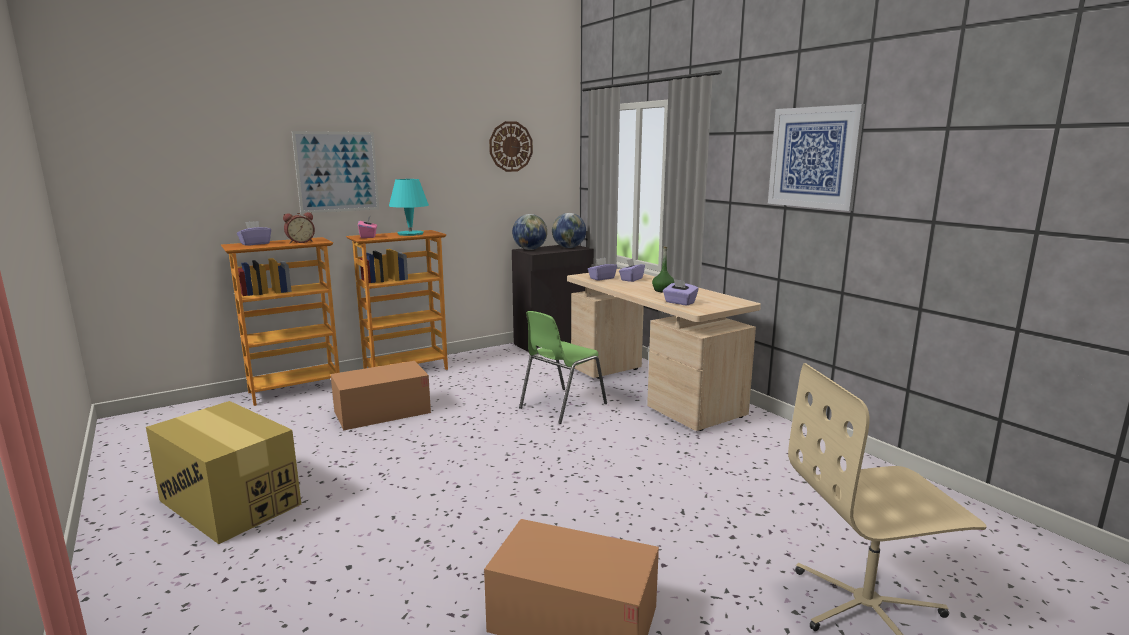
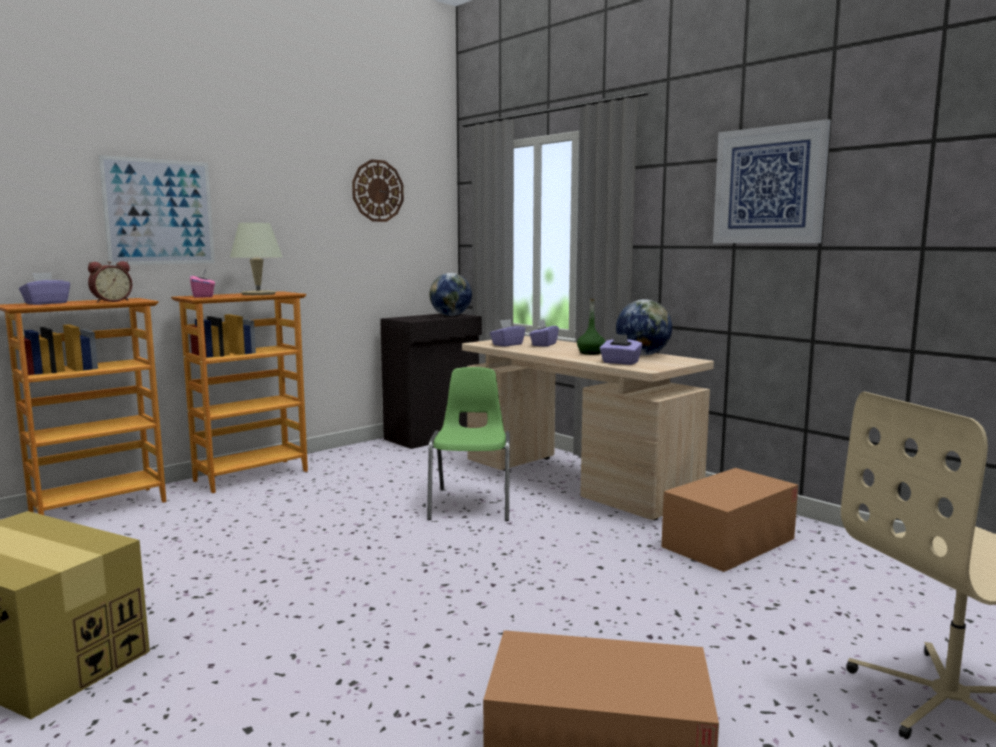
camera: 10 degrees left, 5 degrees down
cardboard box [331,361,431,430] -> cardboard box moved to [661,468,798,572]
turquoise table lamp [389,179,429,236] -> beige table lamp [230,223,283,295]
globe [512,214,547,250] -> globe moved to [616,299,672,356]
green chair [519,311,607,424] -> green chair turned 150 degrees clockwise [427,367,510,521]

